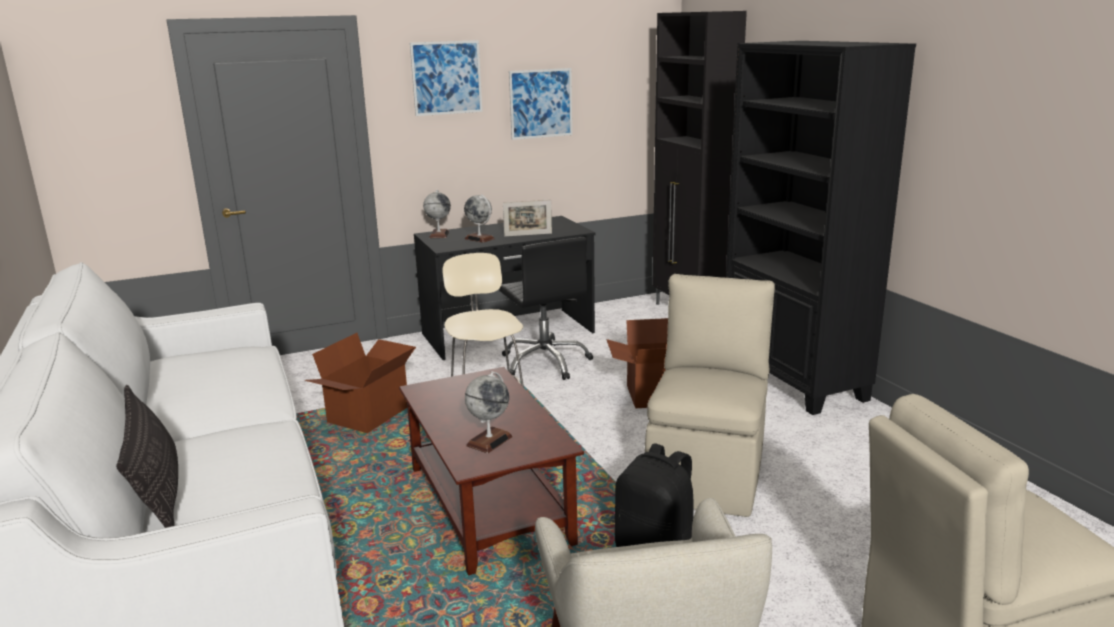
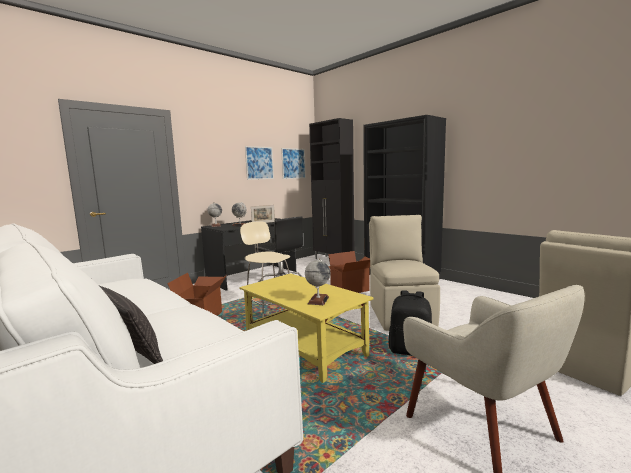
camera: 20 degrees left, 10 degrees down
brown coffee table [399,367,584,575] -> yellow coffee table [239,273,374,383]
picture [410,40,482,116] -> picture moved to [281,148,306,179]

